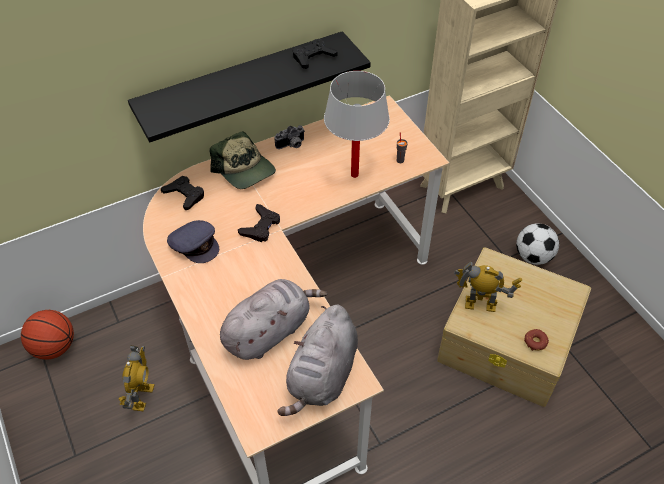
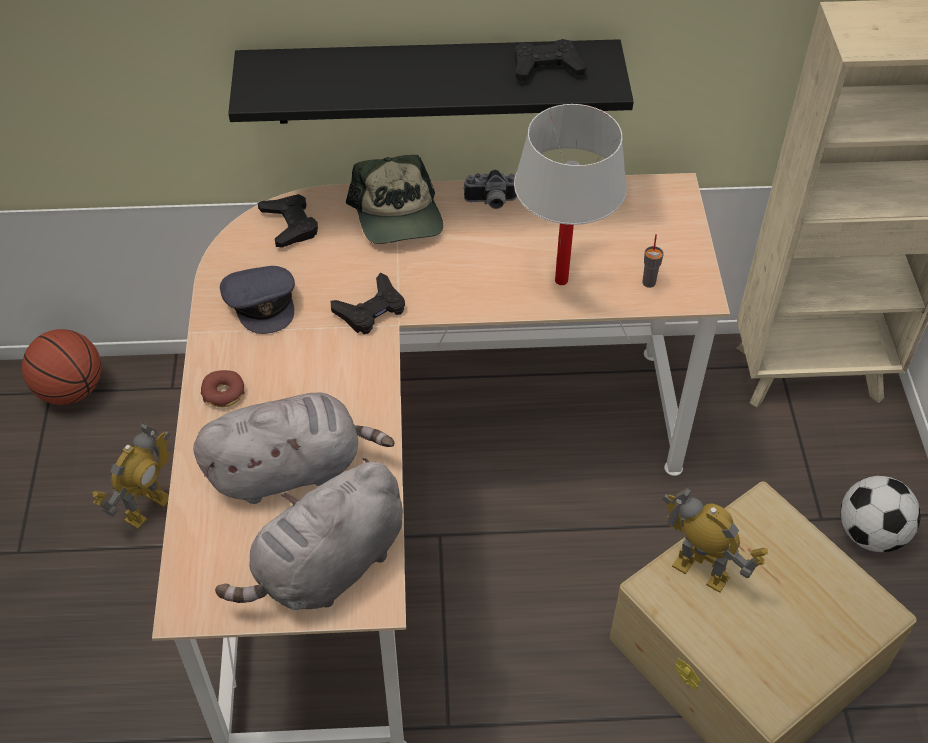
camera: 25 degrees right, 0 degrees up
donut [524,329,549,351] -> donut moved to [201,370,244,407]

